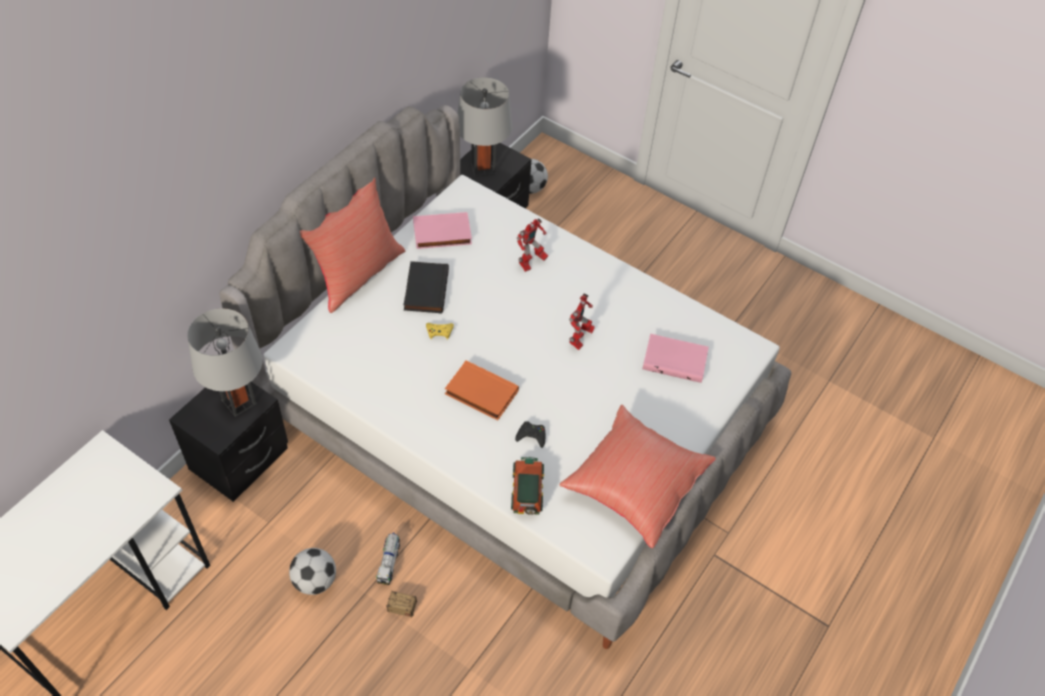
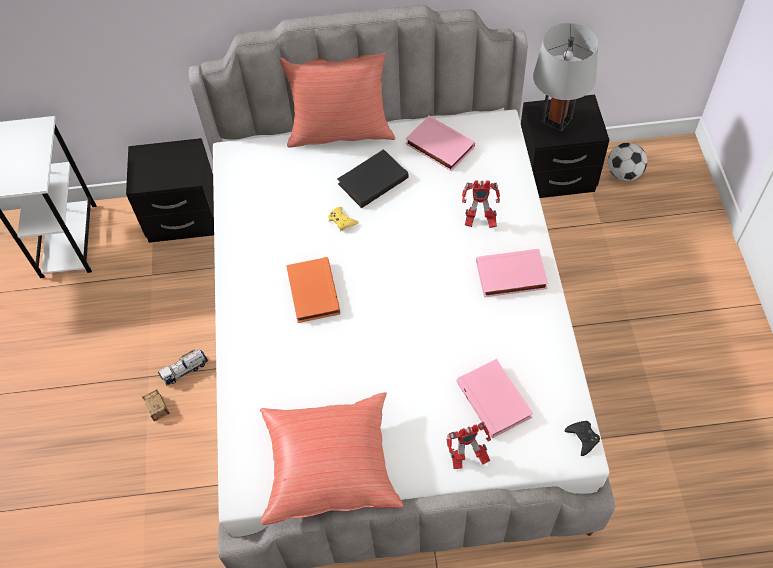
camera: 55 degrees right, 5 degrees up
grey table lamp [187,308,262,417] -> none
football [289,548,336,595] -> none
toy car [511,457,544,515] -> none
black game controller [515,421,545,448] -> black game controller moved to [564,421,600,456]
toy robot [569,294,595,350] -> toy robot moved to [447,422,491,469]
none -> pink book [476,249,548,297]

